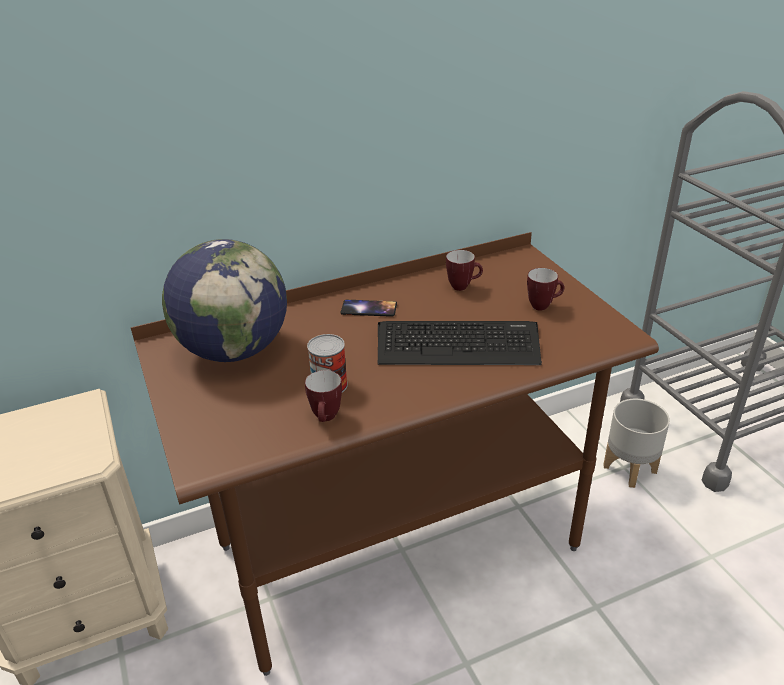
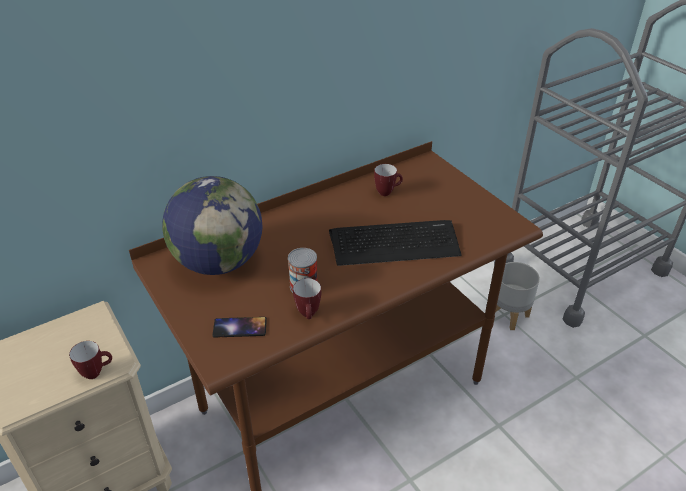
camera: 10 degrees left, 5 degrees up
phone [340,300,397,317] -> phone moved to [212,317,267,338]
mug [527,268,564,311] -> mug moved to [69,341,112,379]

